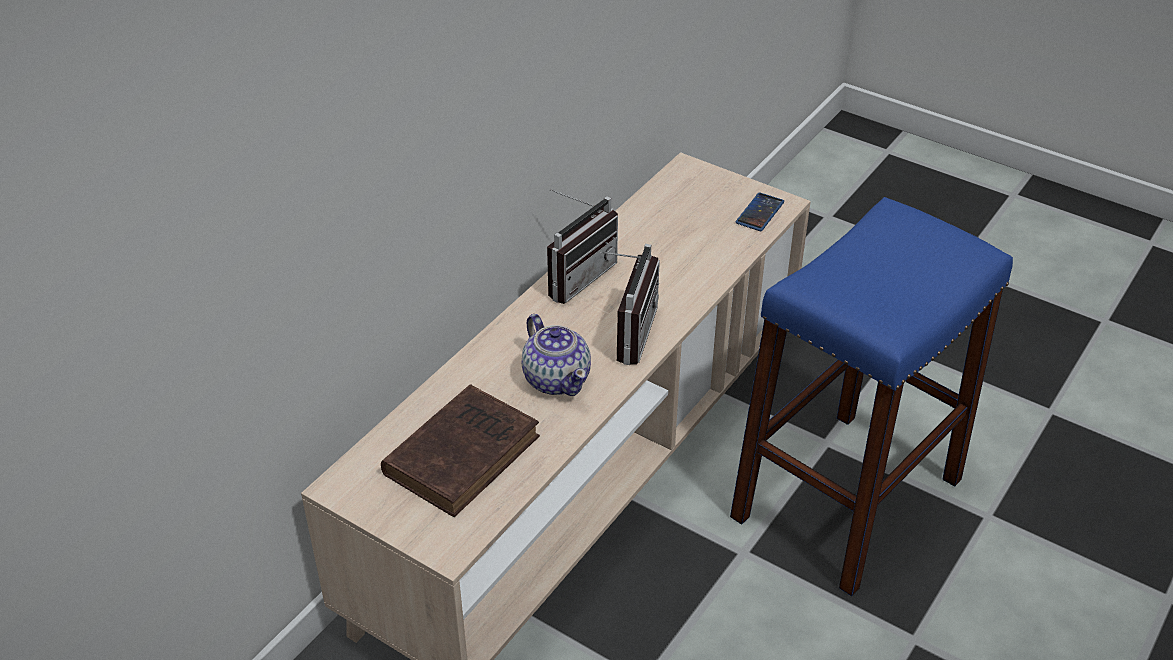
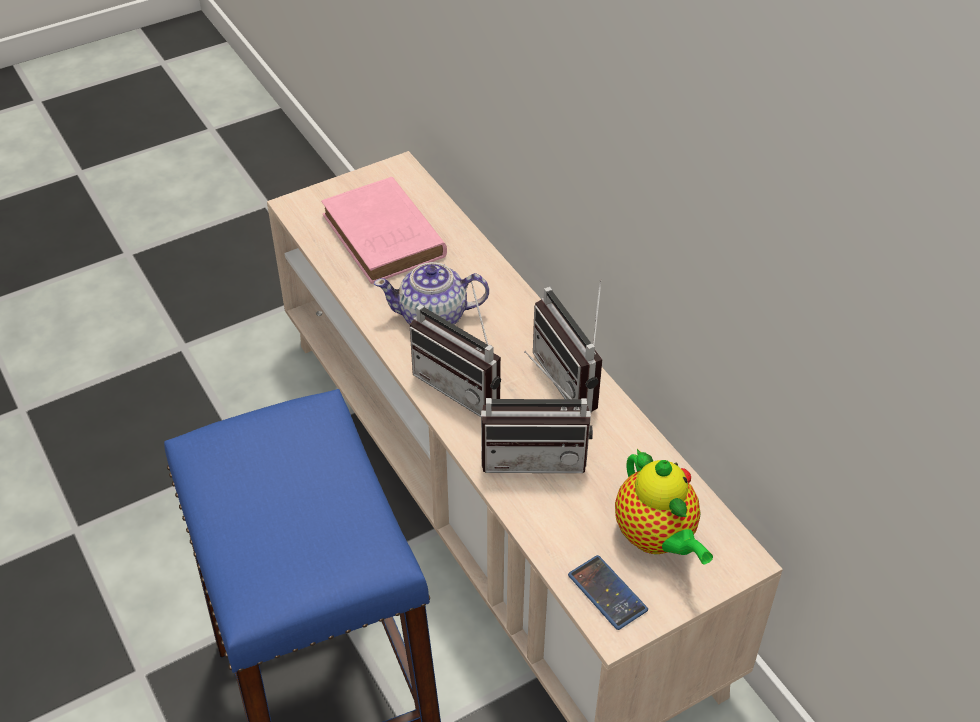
camera: 115 degrees right, 5 degrees up
brown book [381,384,540,517] -> pink book [321,177,447,284]
none -> radio [481,351,593,473]
none -> teapot [615,449,713,565]

